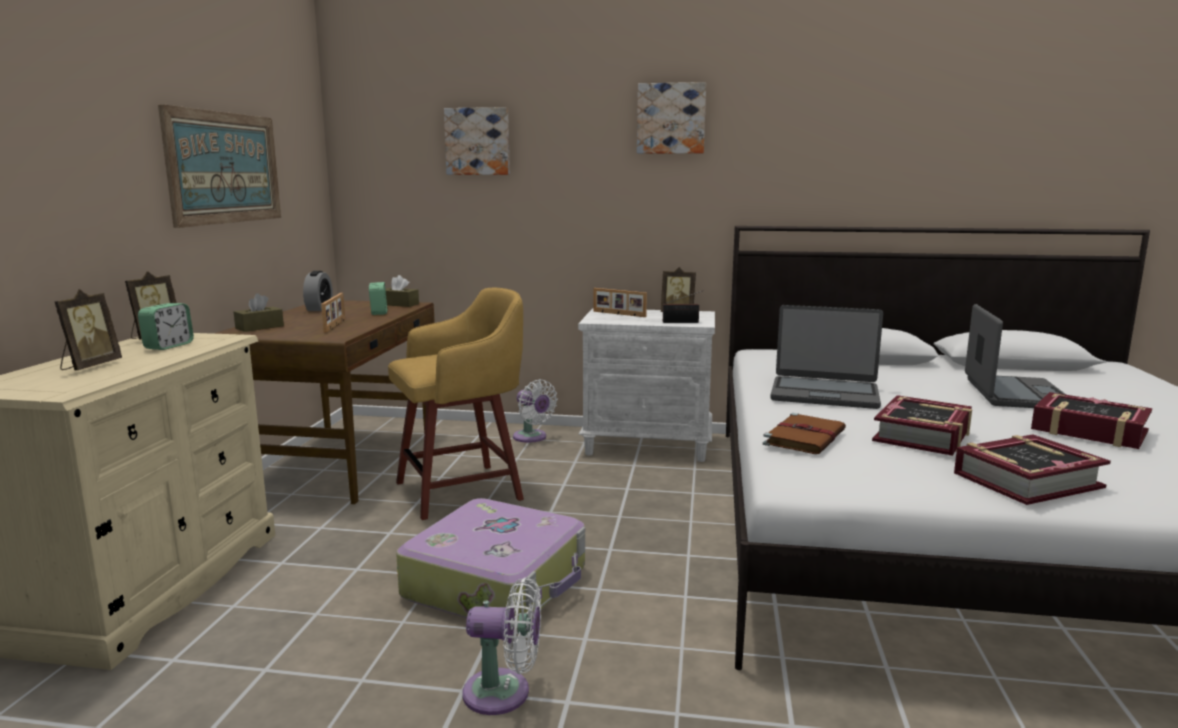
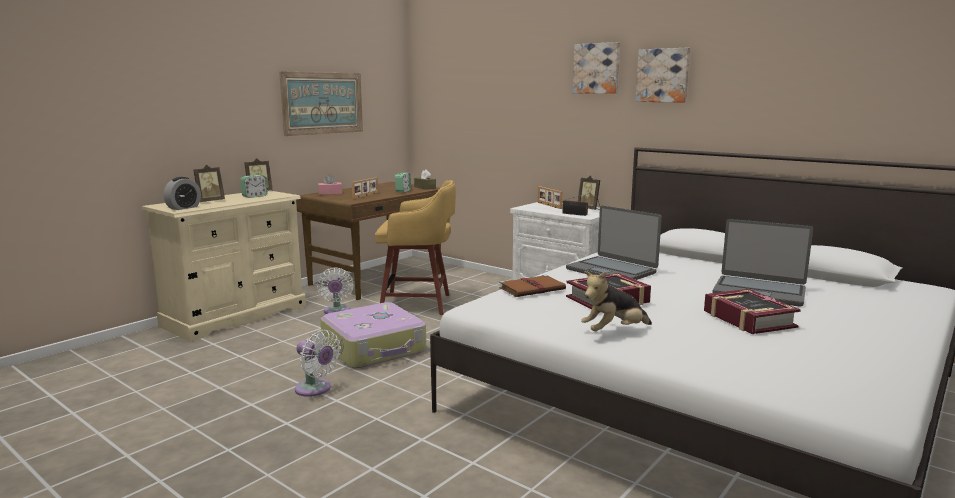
camera: 30 degrees right, 0 degrees up
brown tissue box [234,293,284,332] -> pink tissue box [318,174,342,195]
alarm clock [303,271,333,311] -> alarm clock moved to [164,177,201,210]
picture [444,107,510,175] -> picture moved to [636,48,690,102]
white fan [513,379,558,443] -> white fan moved to [317,267,354,314]
book [954,435,1111,505] -> plush toy [581,271,652,331]
laptop [965,304,1066,408] -> laptop turned 75 degrees clockwise [713,219,813,307]

